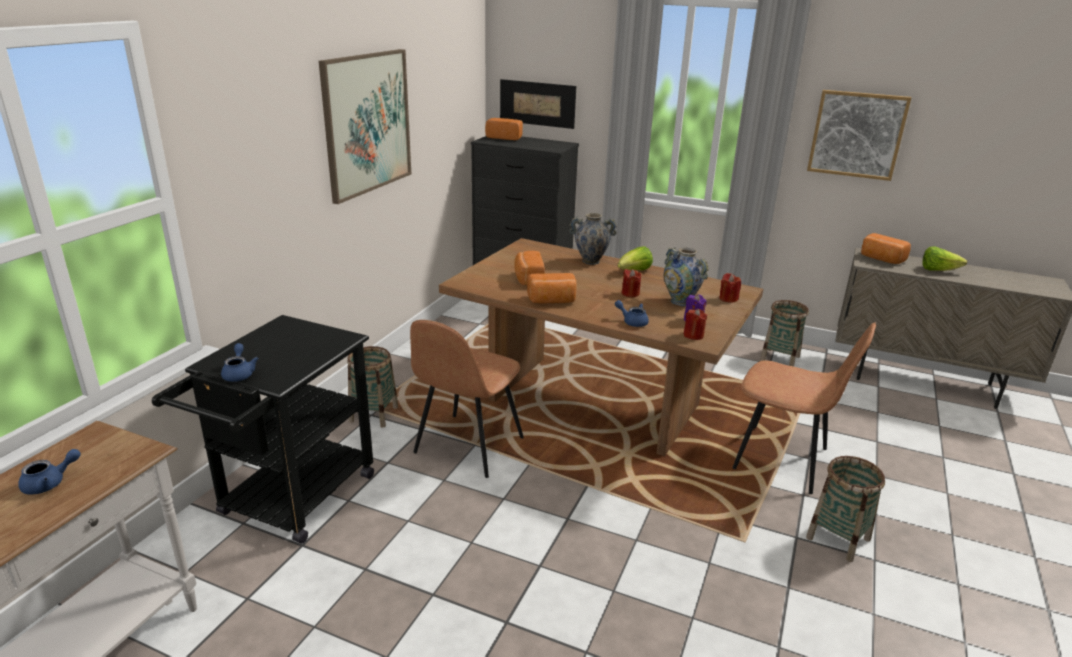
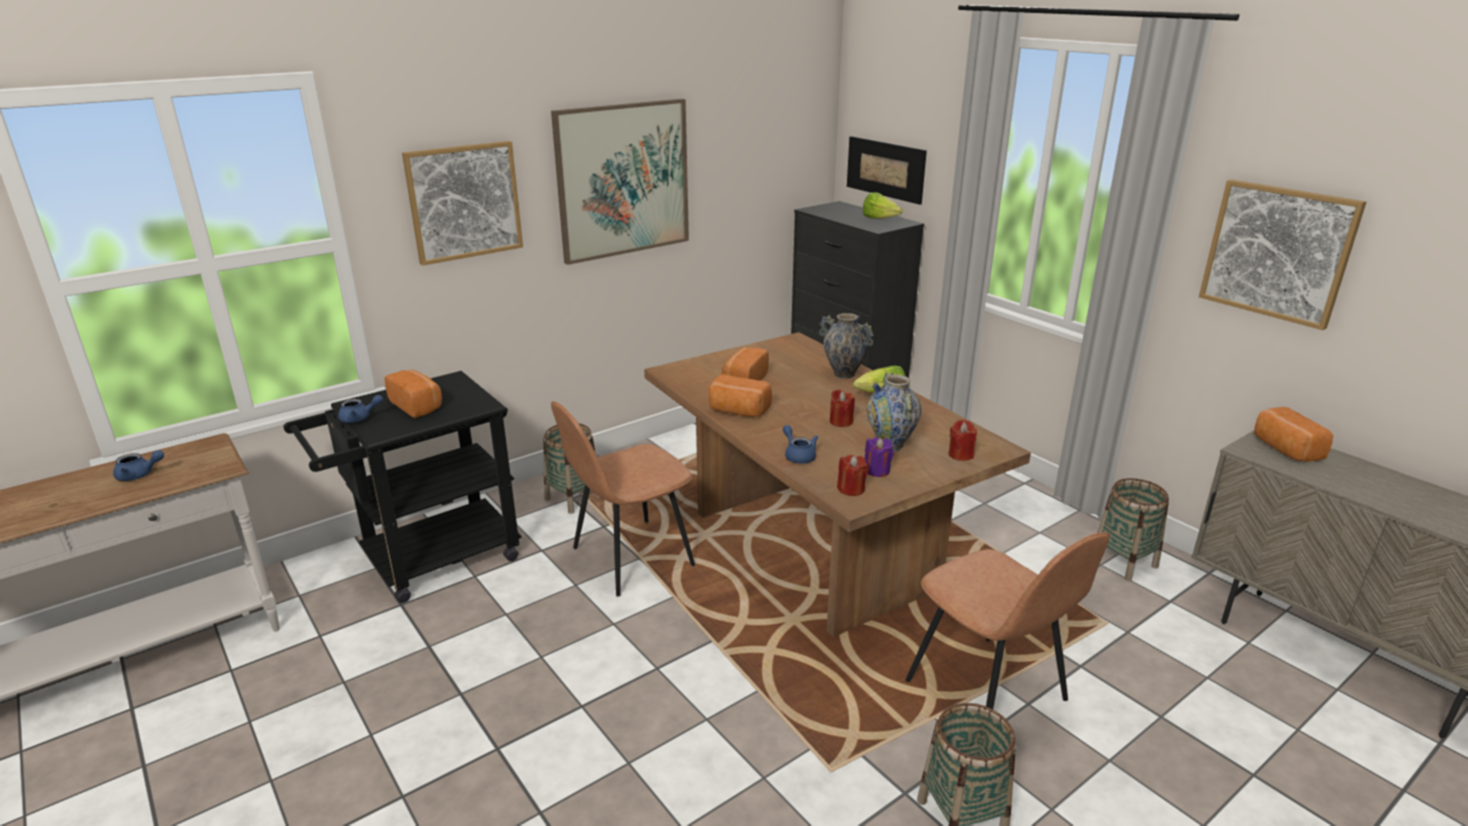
camera: 30 degrees right, 0 degrees up
blue teapot [221,343,259,382] -> blue teapot turned 60 degrees clockwise [338,395,383,423]
bread [485,118,523,140] -> bread moved to [385,370,442,418]
lettuce [922,246,967,271] -> lettuce moved to [863,192,903,219]
none -> picture [402,141,523,266]

